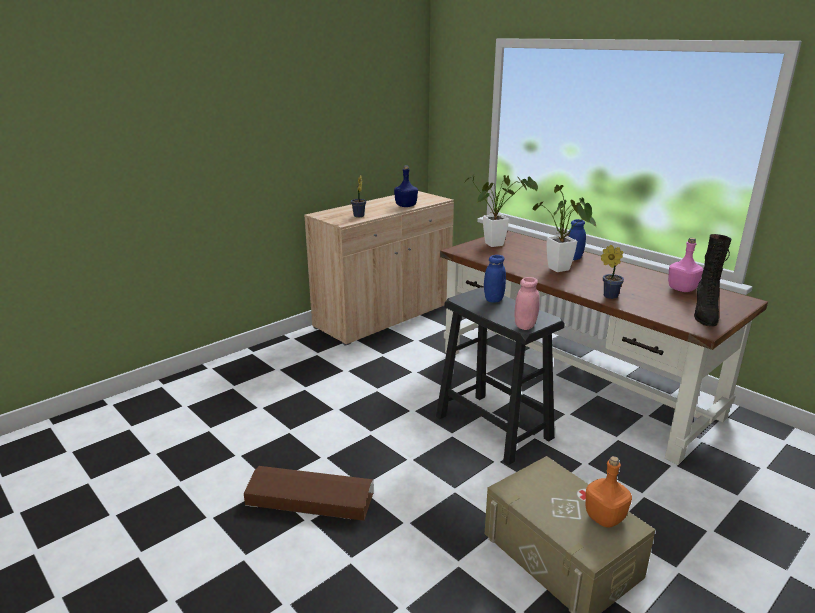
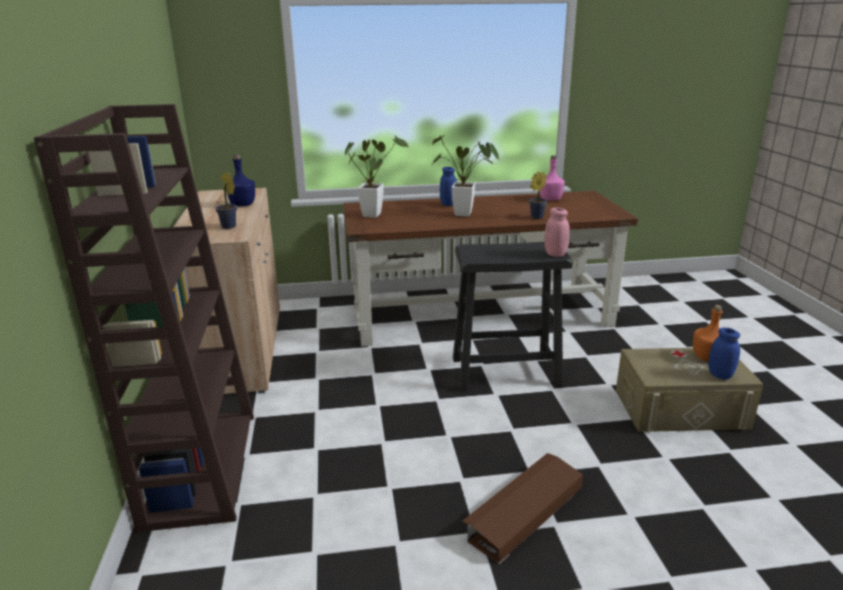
camera: 55 degrees left, 0 degrees up
blue jar [484,255,506,303] -> blue jar moved to [708,328,740,380]
black boot [694,234,732,326] -> none
none -> brown bookcase [34,104,254,532]

